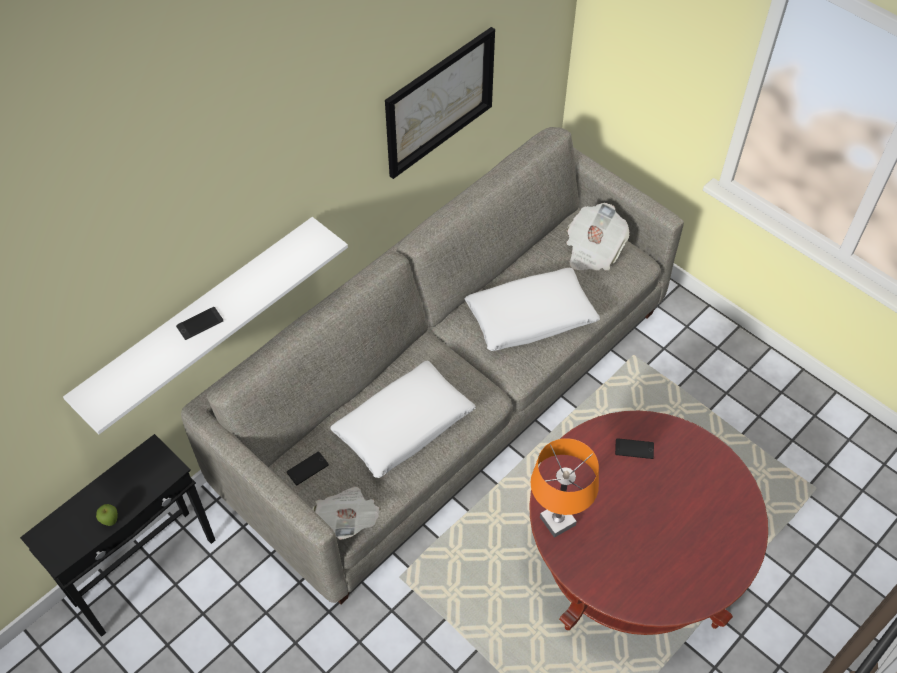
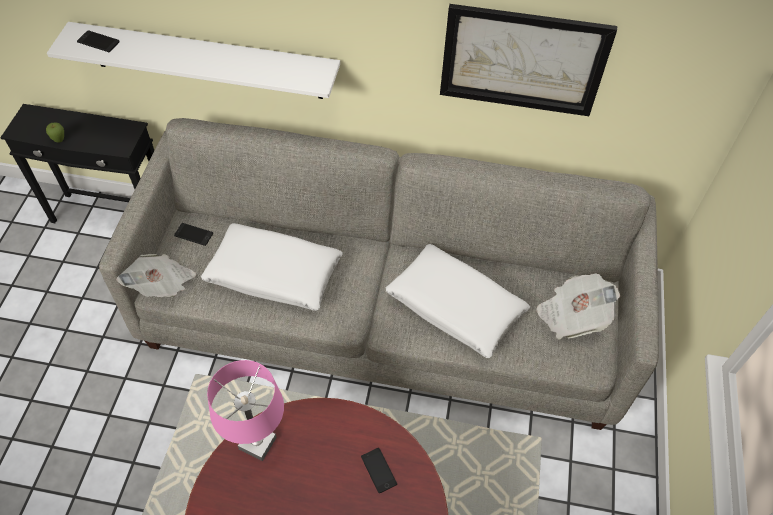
camera: 55 degrees right, 0 degrees up
phone [176,307,223,340] -> phone moved to [77,30,120,52]
orange table lamp [530,438,599,538] -> pink table lamp [207,360,284,461]

